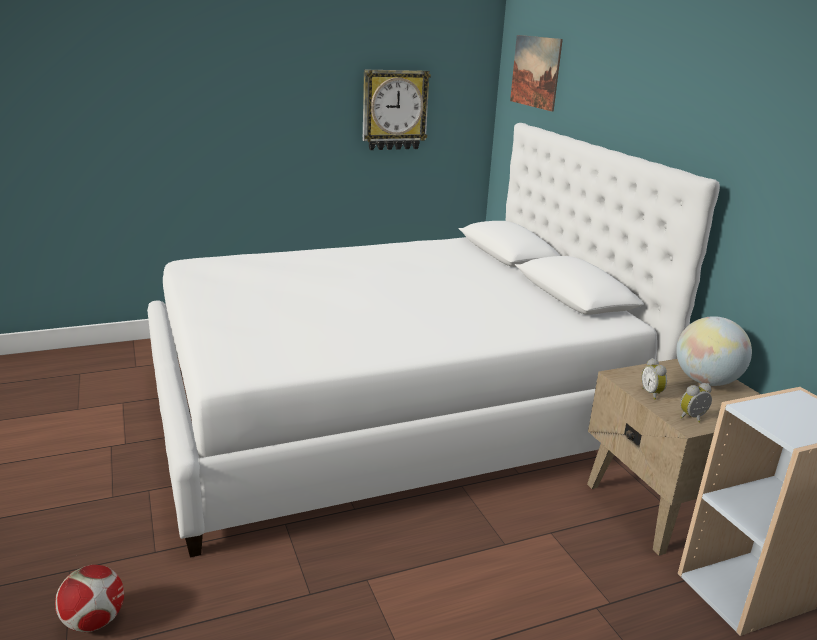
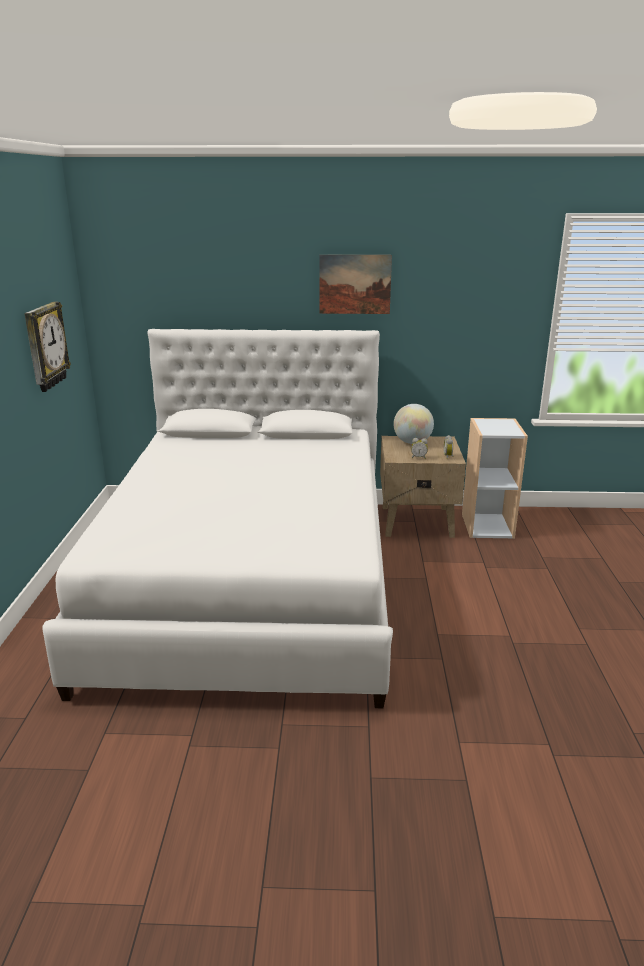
camera: 65 degrees left, 0 degrees up
football [55,565,124,632] -> none
picture [510,35,563,112] -> picture moved to [319,255,392,314]

